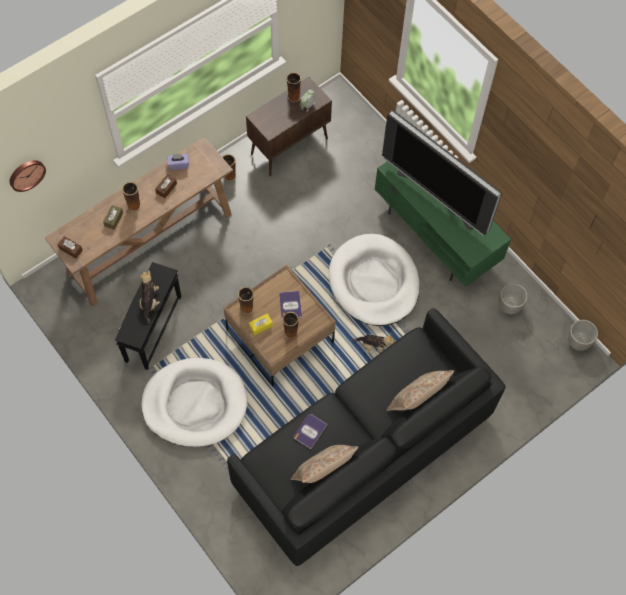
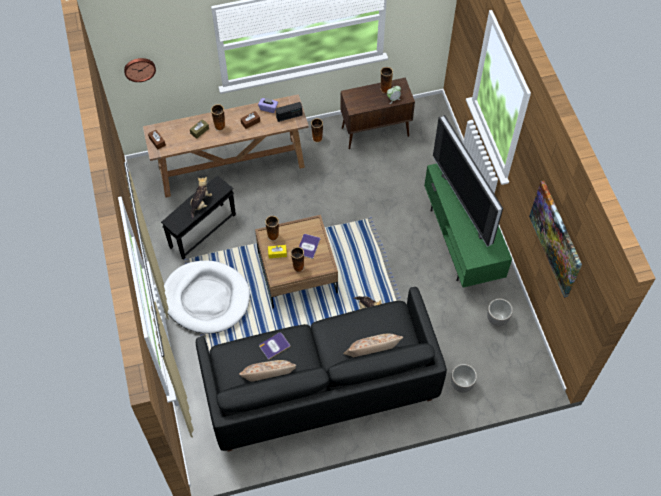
camera: 25 degrees right, 5 degrees down
white dog bed [329,234,420,326] -> none
planter [568,320,598,351] -> planter moved to [451,364,477,393]
none -> radio [276,102,303,122]
none -> picture [529,181,582,298]

